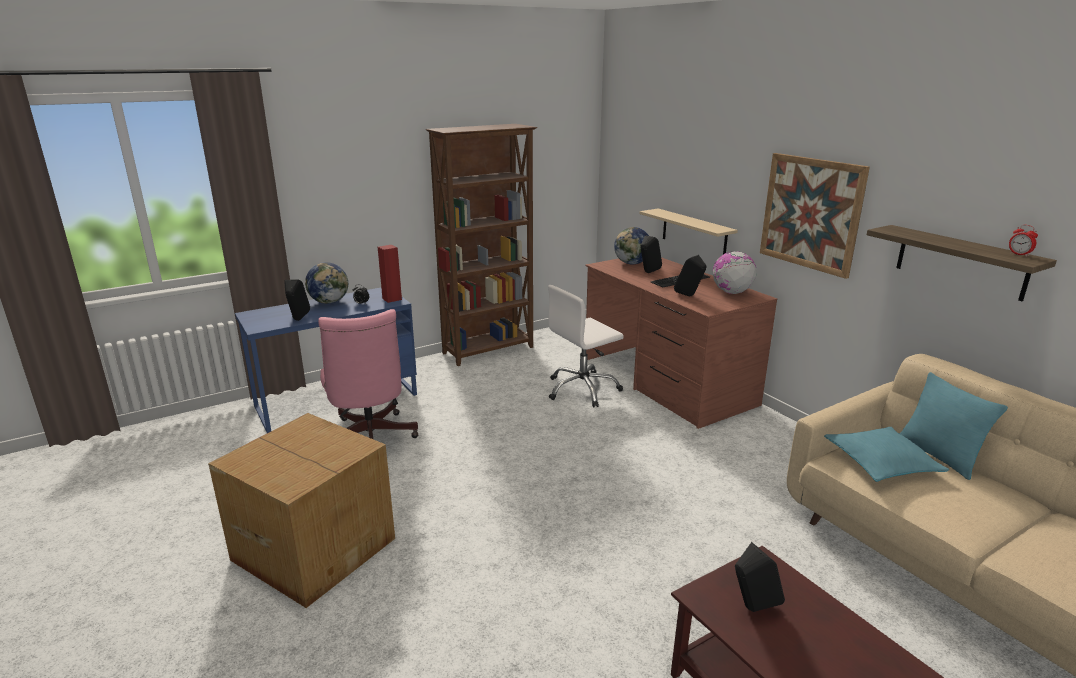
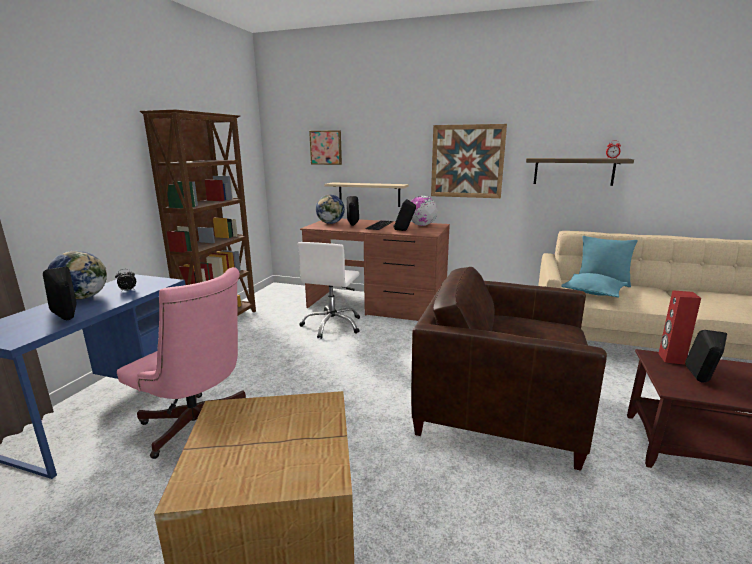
camera: 40 degrees left, 5 degrees down
red speaker [378,245,402,303] -> red speaker moved to [658,290,701,365]
none -> picture [309,130,342,165]
none -> brown armchair [411,267,607,471]

